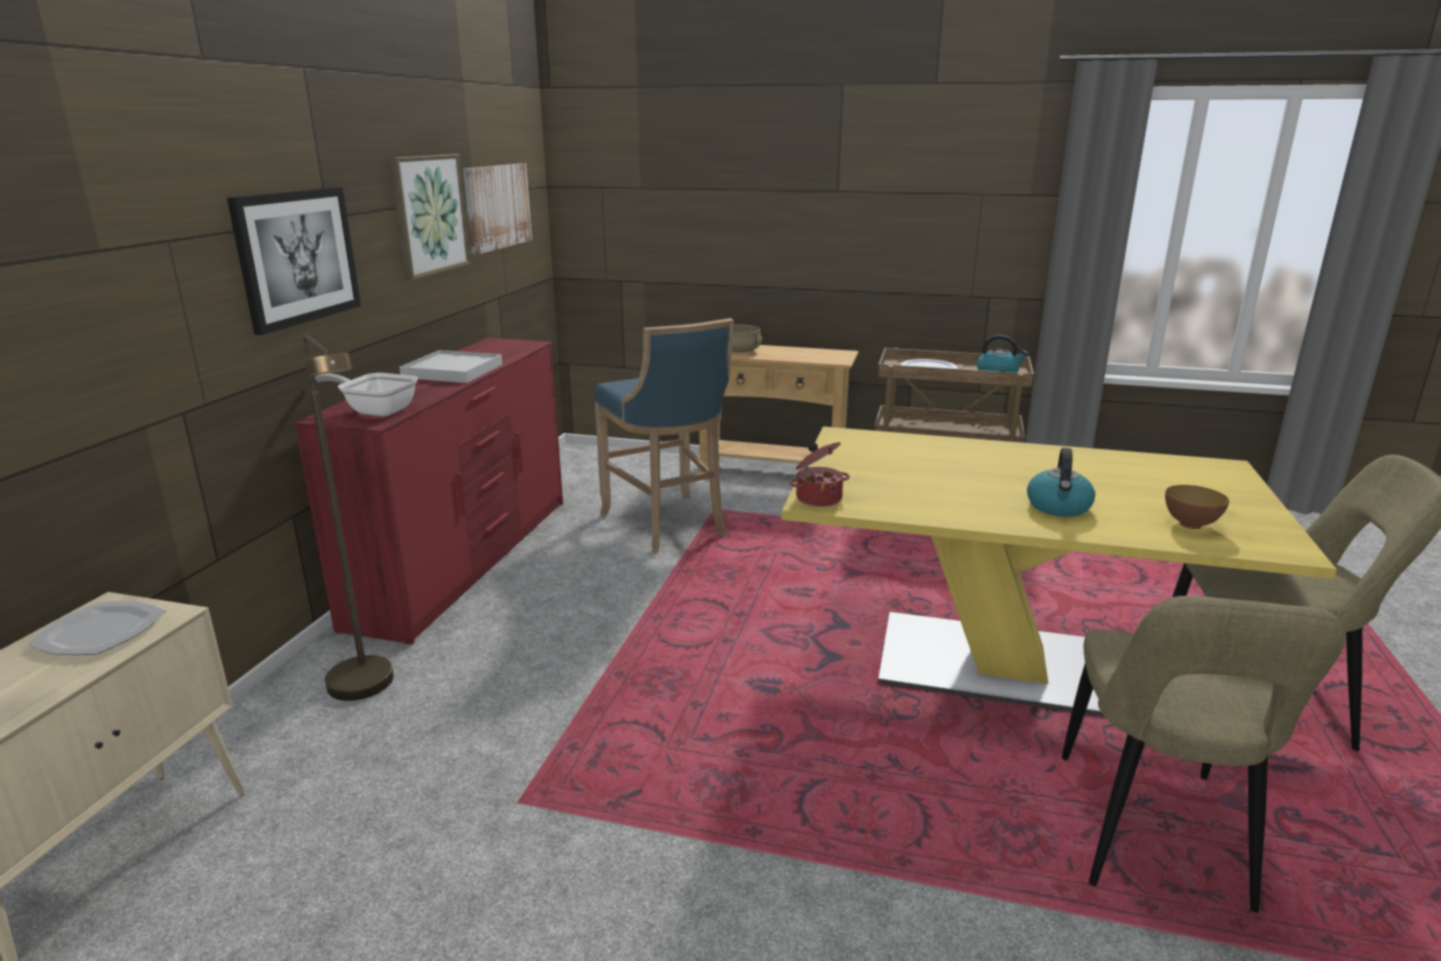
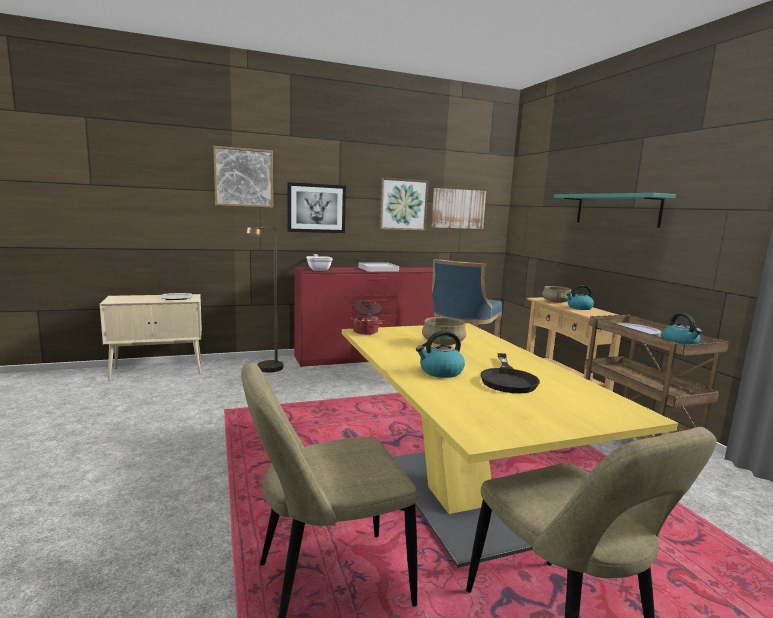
camera: 55 degrees right, 10 degrees down
bowl [1165,485,1229,529] -> none
none -> picture [213,146,273,208]
none -> beige cooking pot [422,317,466,345]
none -> black frying pan [480,353,540,393]
none -> turquoise shelf [554,193,676,228]
none -> kettle [566,285,594,310]

